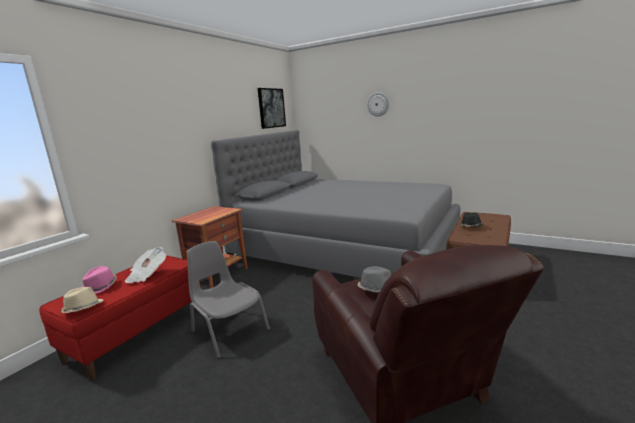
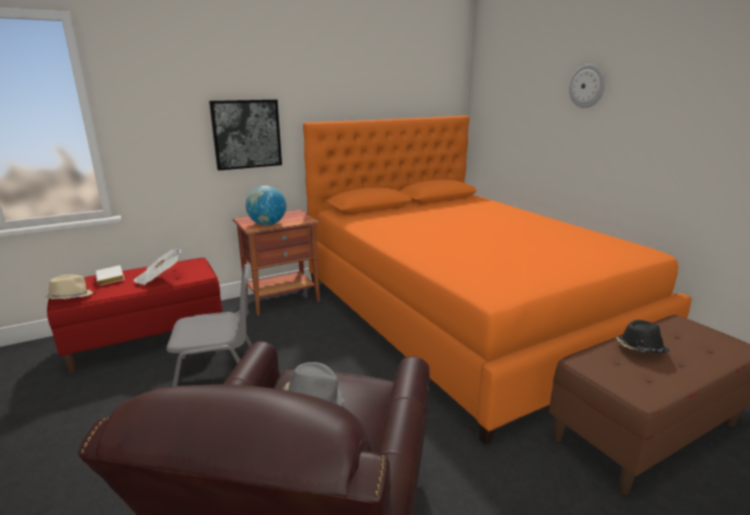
camera: 30 degrees right, 5 degrees up
pink hat [83,266,117,294] -> white book [95,265,125,286]
grey chair [187,241,270,359] -> grey chair turned 90 degrees clockwise [166,264,252,387]
grey bed [211,130,460,278] -> orange bed [303,115,692,445]
picture [258,88,286,129] -> picture moved to [209,99,282,171]
none -> globe [246,186,286,225]

